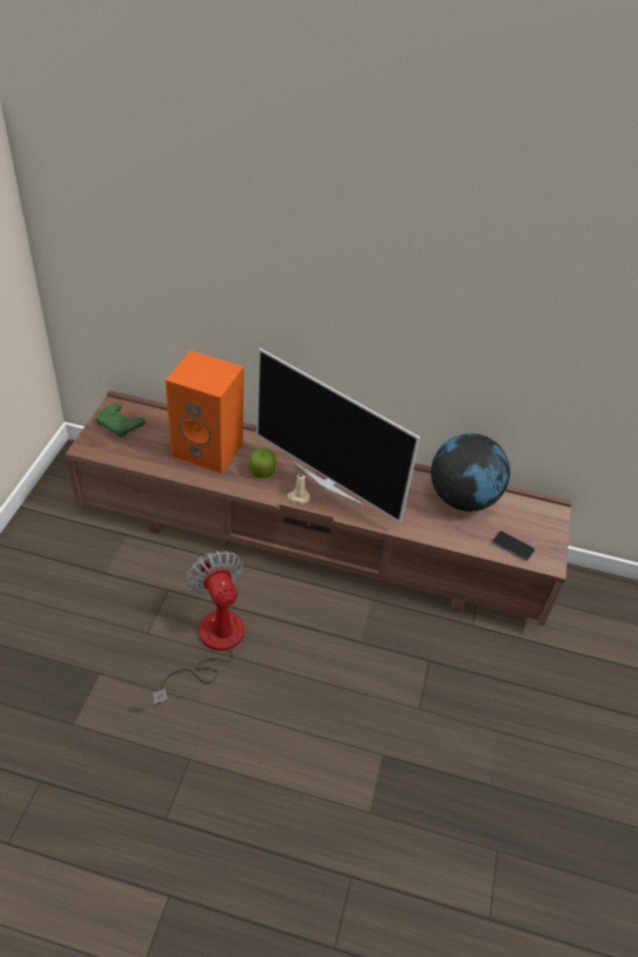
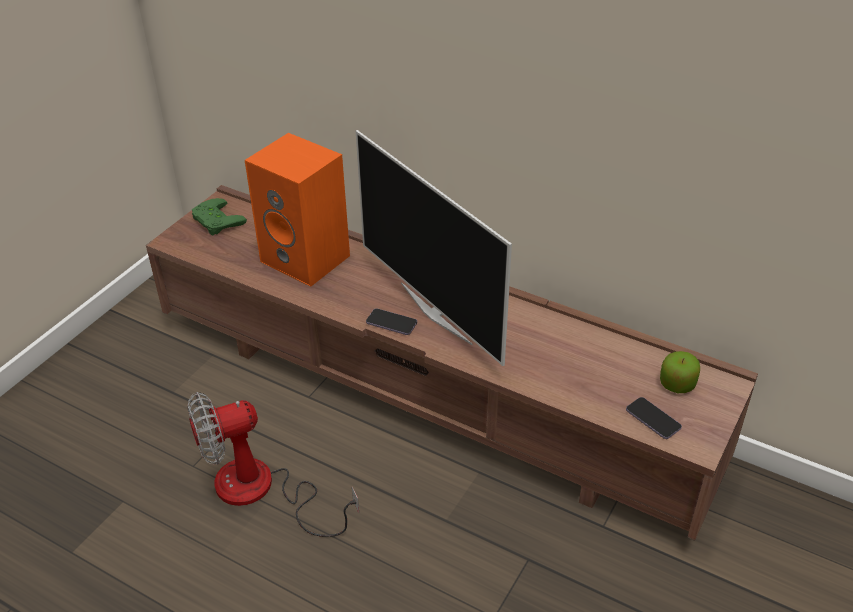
camera: 20 degrees right, 5 degrees down
fan [153,550,244,704] -> fan turned 105 degrees counterclockwise [187,392,359,537]
apple [249,448,276,479] -> apple moved to [660,351,700,393]
beige candle [287,471,310,504] -> phone [366,308,417,335]
globe [431,433,510,511] -> none

